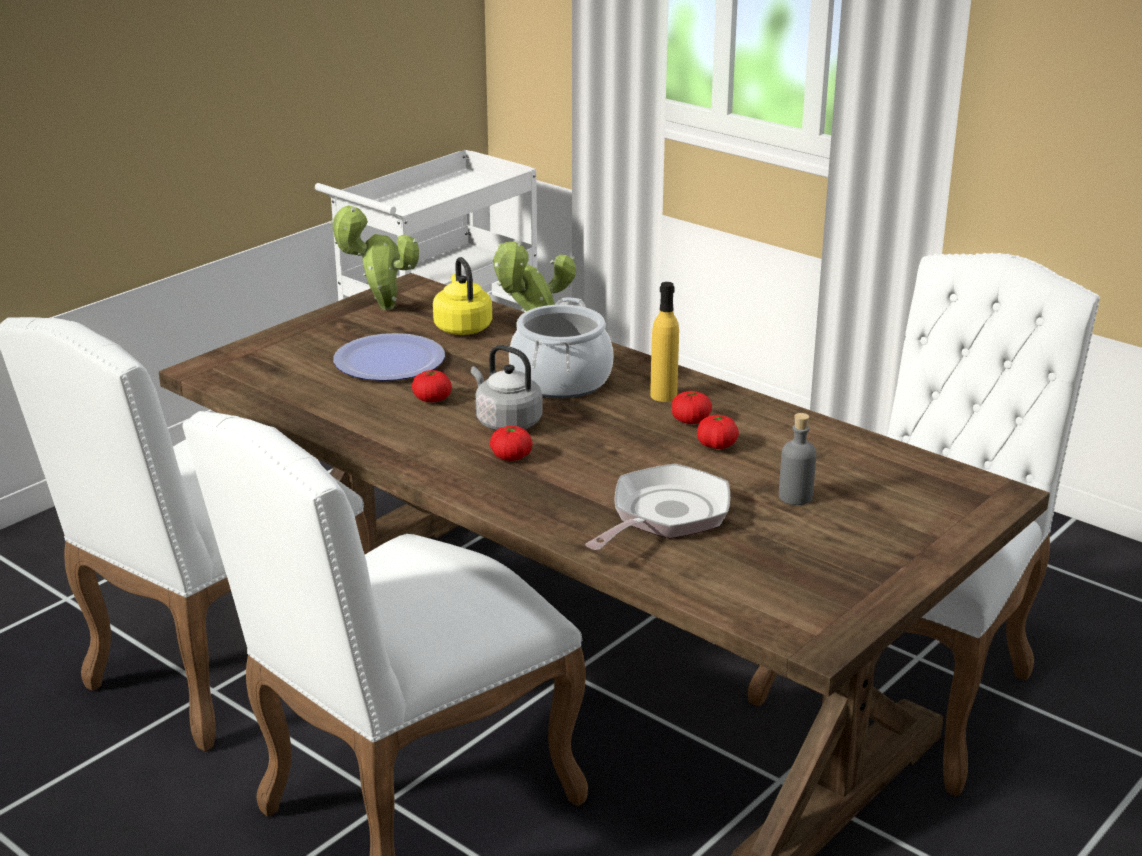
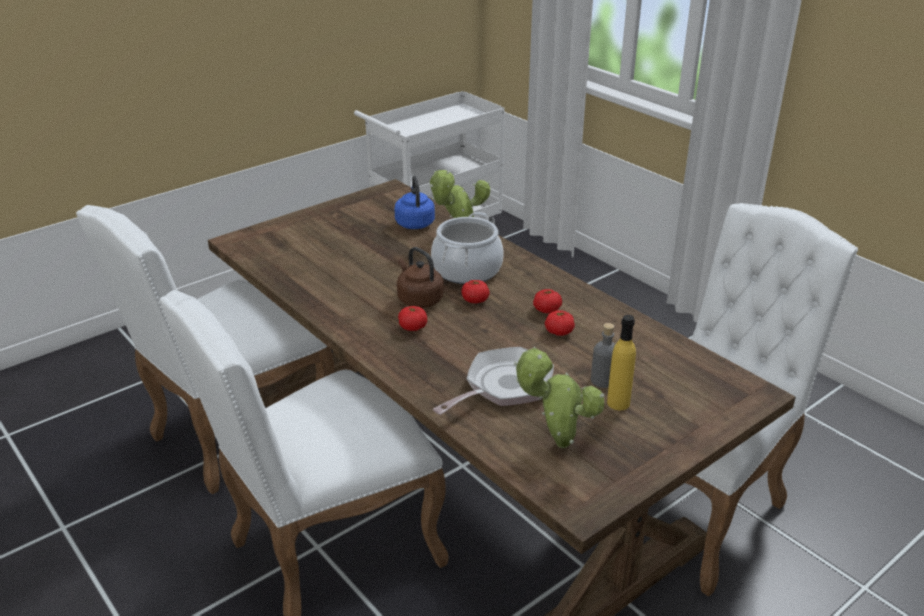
camera: 10 degrees right, 5 degrees up
potted plant [330,205,419,310] -> potted plant moved to [514,347,604,448]
plate [333,333,445,381] -> none
tomato [412,370,452,402] -> tomato moved to [461,280,490,303]
yellow kettle [433,257,492,335] -> blue kettle [395,176,435,229]
grey kettle [471,345,543,431] -> brown kettle [397,247,444,308]
yellow bottle [650,282,679,402] -> yellow bottle moved to [607,315,636,410]

